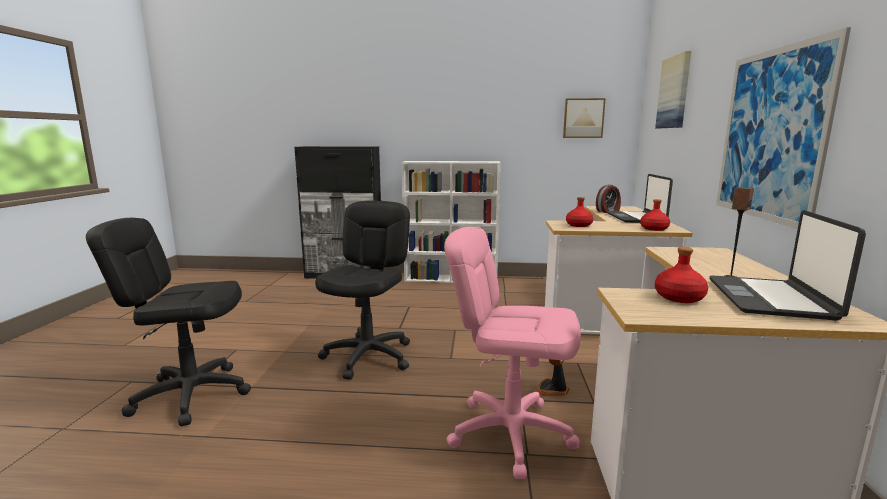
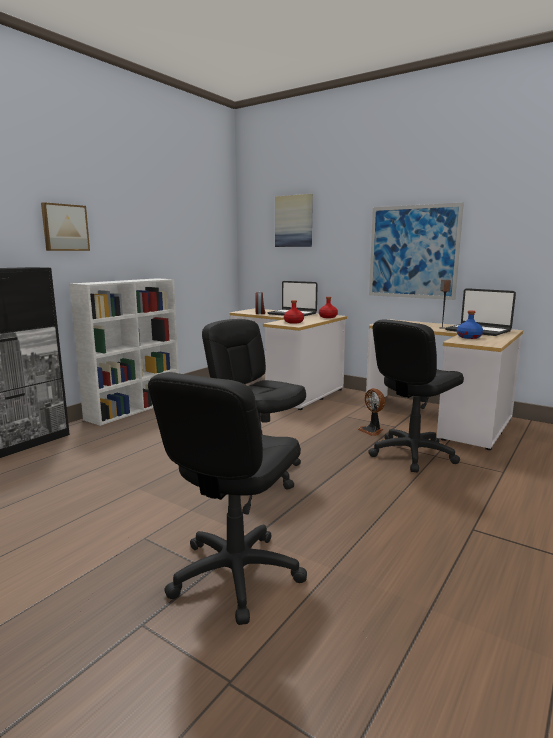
camera: 60 degrees left, 0 degrees up
pink office chair [444,227,581,479] -> black office chair [368,320,464,473]
picture [563,98,606,138] -> picture moved to [41,202,90,251]
red bottle [655,247,708,303] -> blue bottle [457,311,483,339]

